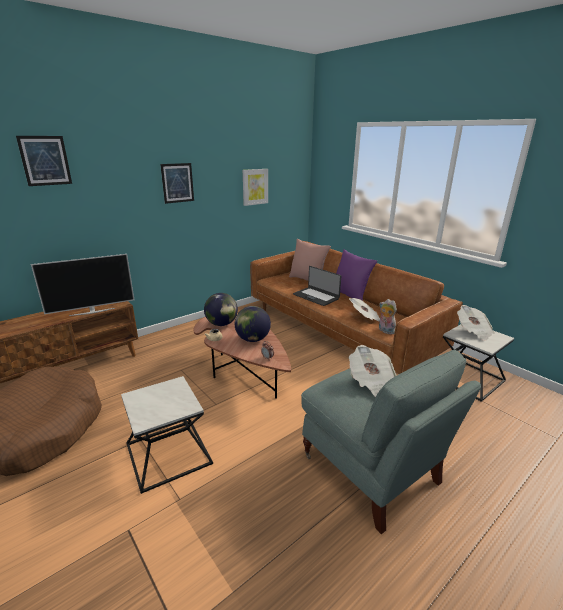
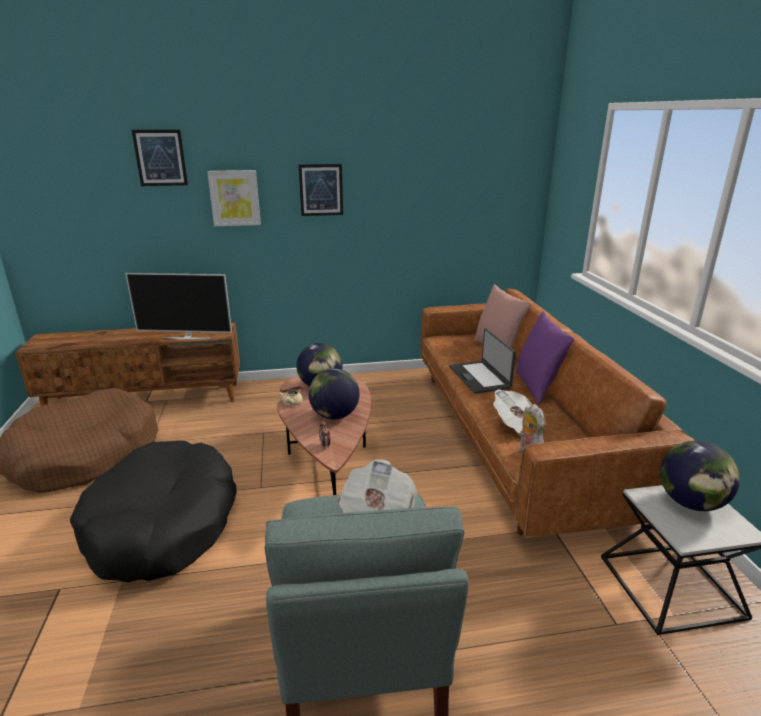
camera: 30 degrees right, 0 degrees up
side table [121,376,213,494] -> black dog bed [70,441,236,582]
picture [243,169,268,206] -> picture moved to [207,170,261,226]
newspaper [457,305,495,341] -> globe [660,441,740,511]

